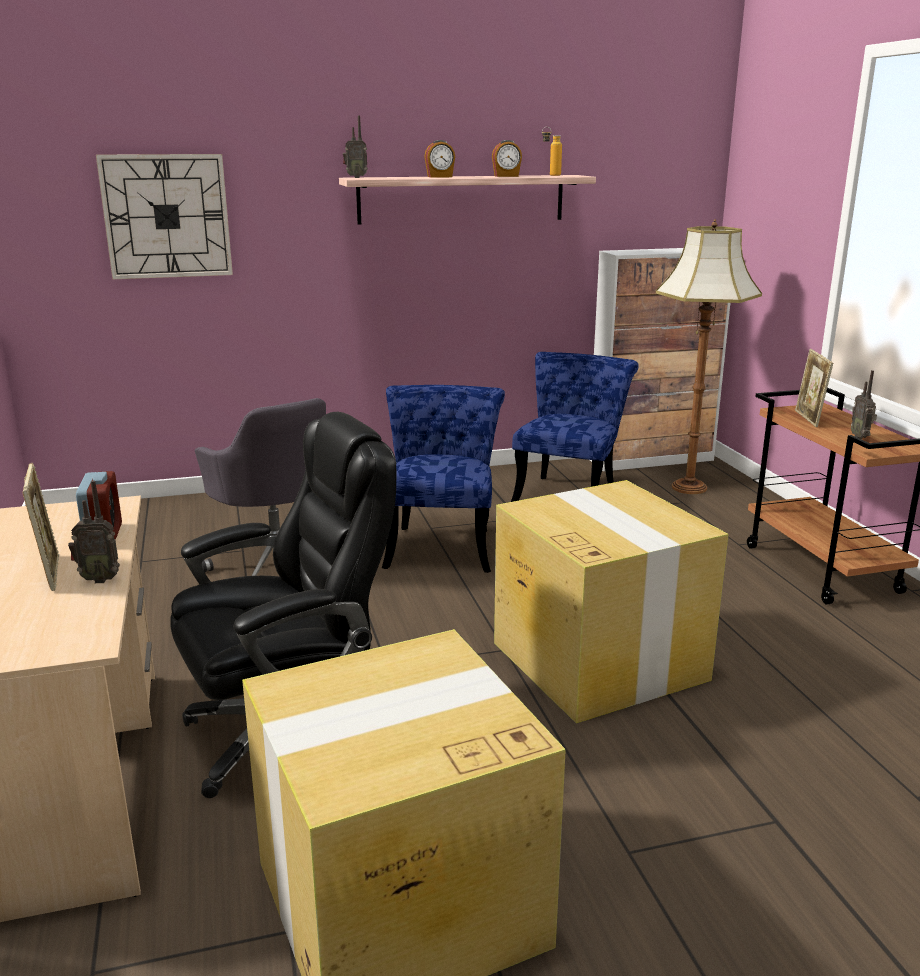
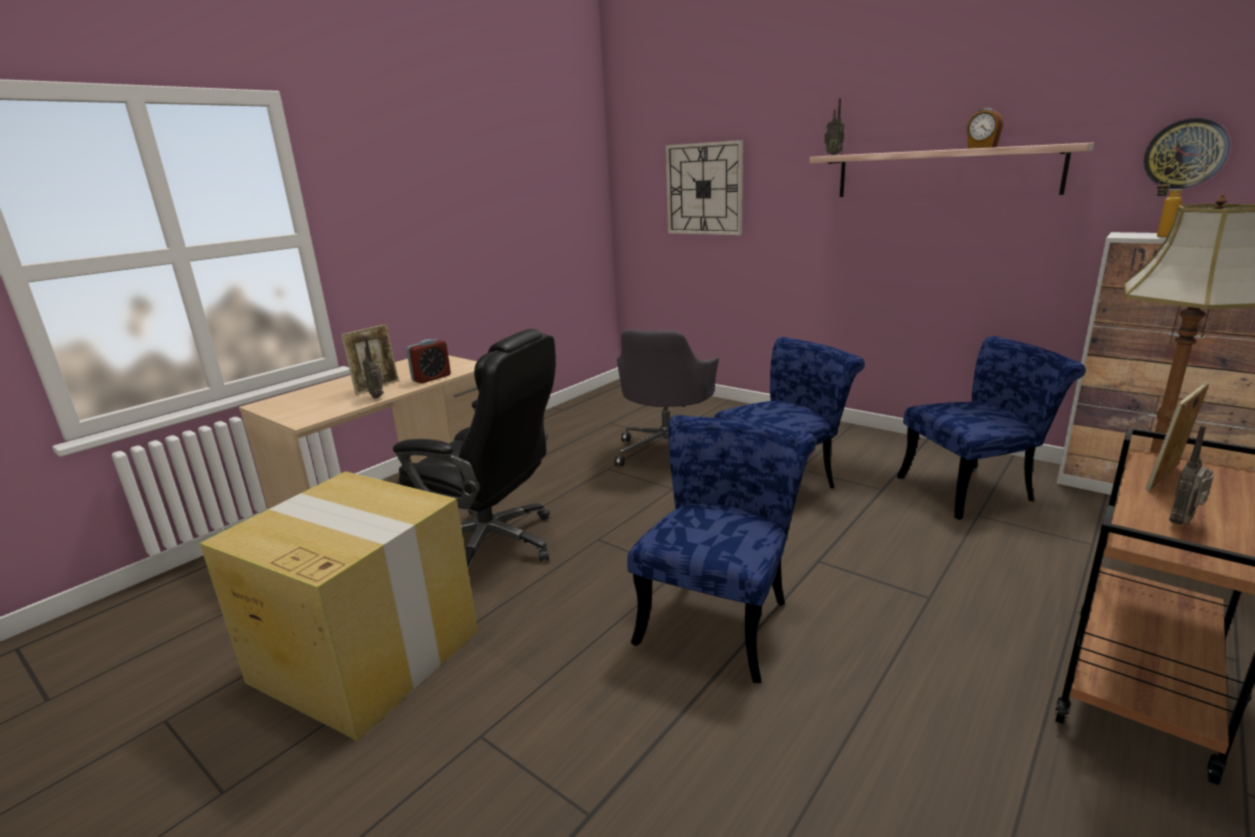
camera: 55 degrees right, 0 degrees up
alarm clock [424,140,455,178] -> none
cardboard box [494,480,728,723] -> blue chair [627,415,817,683]
bottle [542,127,562,176] -> bottle moved to [1157,178,1183,237]
none -> wall clock [1144,118,1230,189]

